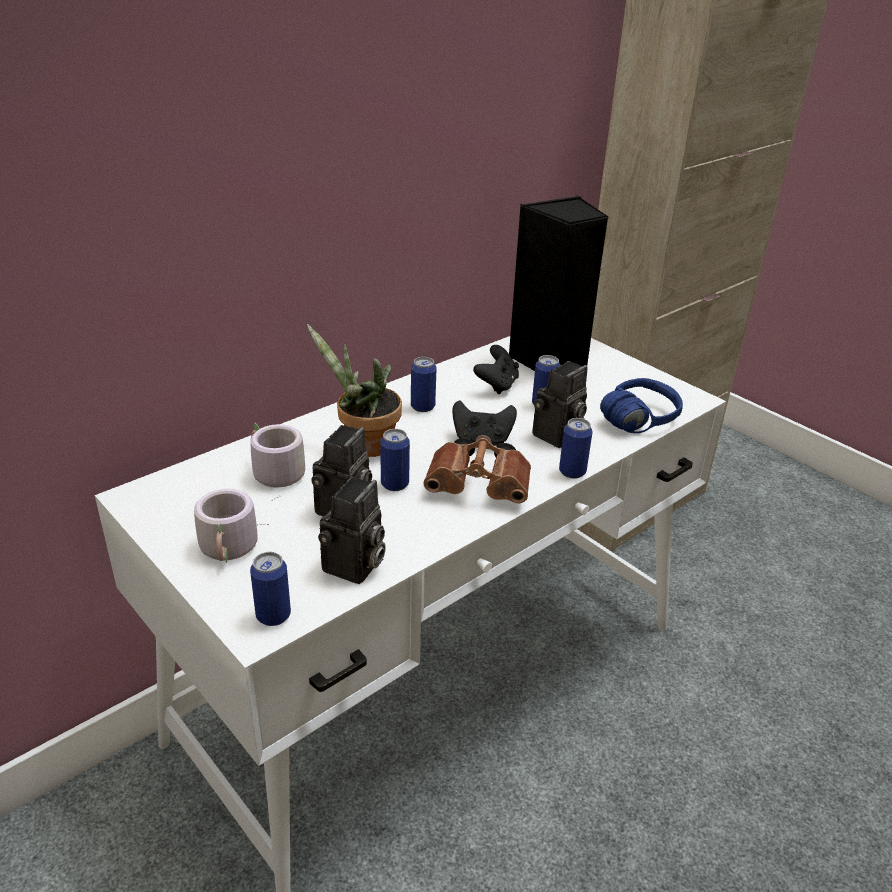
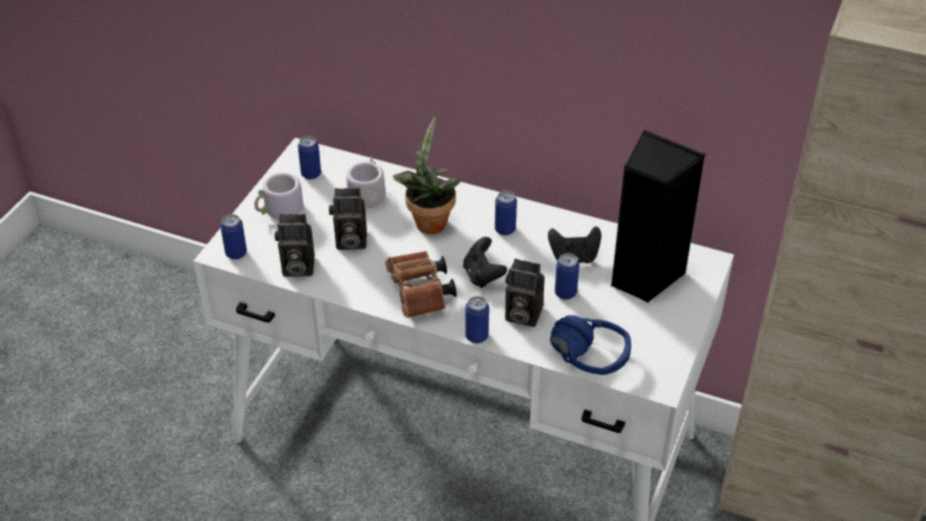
camera: 65 degrees right, 10 degrees up
can [380,429,410,491] -> can moved to [298,136,321,179]

